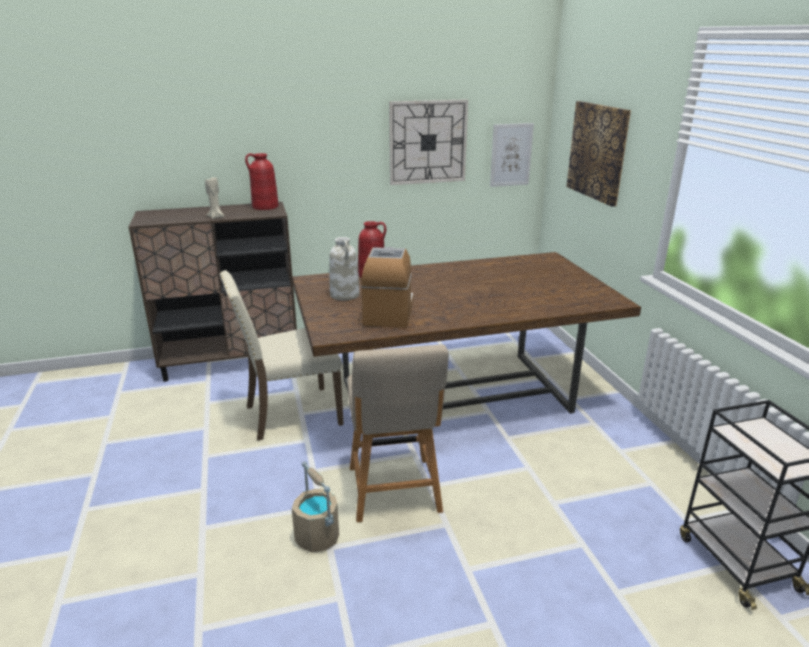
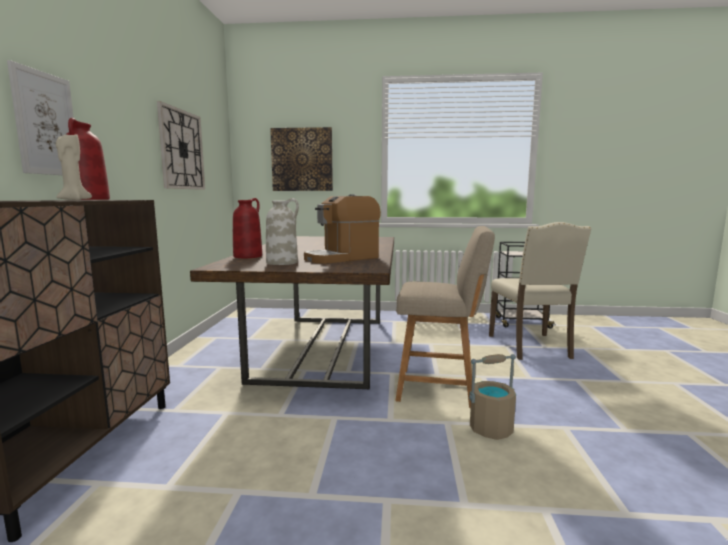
camera: 70 degrees left, 15 degrees down
beige chair [220,270,344,440] -> beige chair moved to [489,222,592,360]
coffee machine [361,247,413,328] -> coffee machine turned 60 degrees counterclockwise [304,194,381,264]
picture [490,123,534,187] -> picture moved to [7,60,74,175]

